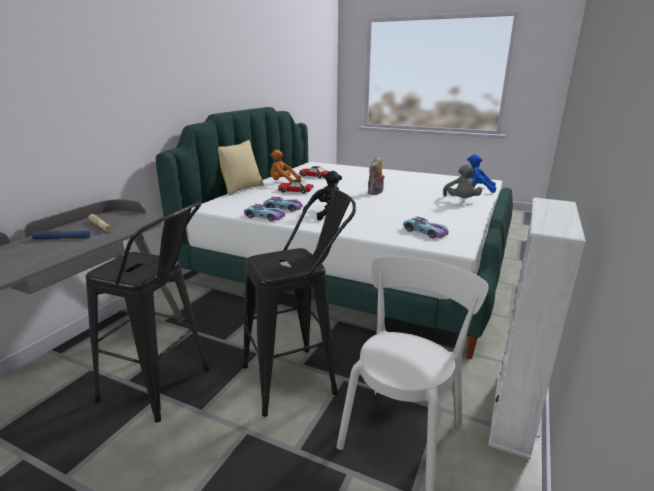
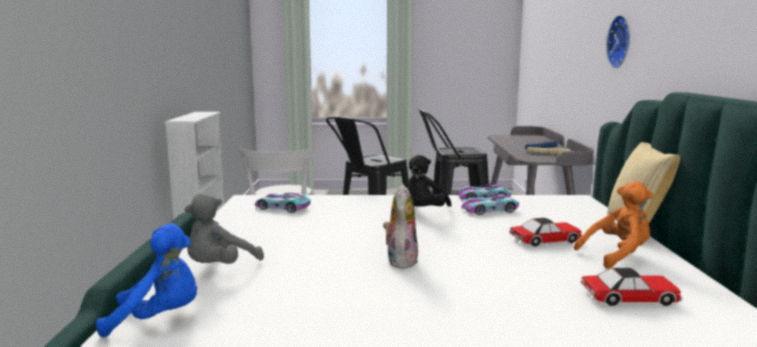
camera: 155 degrees right, 10 degrees down
grey plush toy [443,164,482,198] -> grey plush toy turned 120 degrees counterclockwise [185,193,264,264]
none -> wall clock [606,15,630,68]

